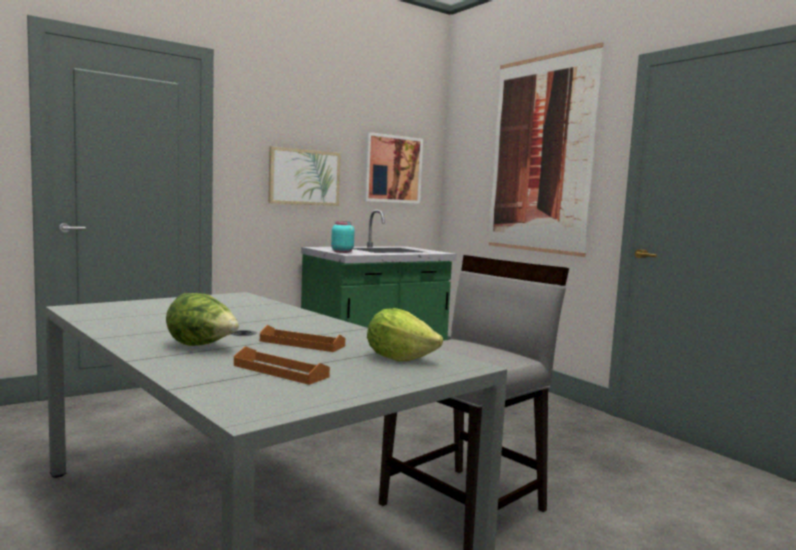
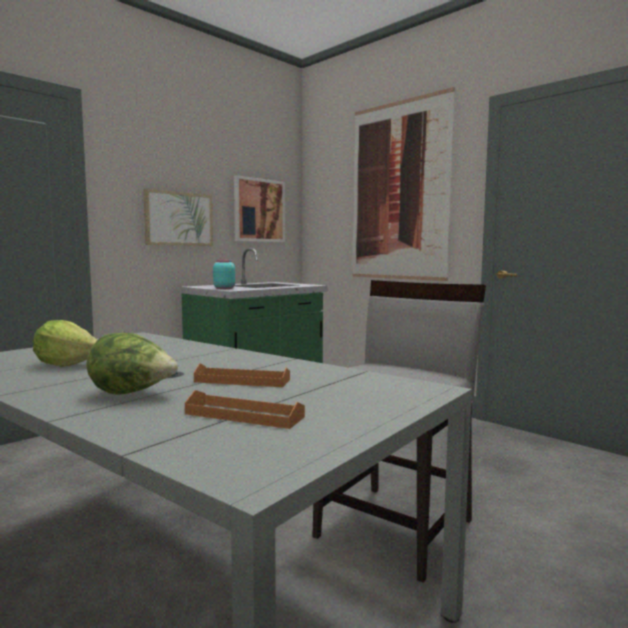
camera: 10 degrees left, 0 degrees up
lettuce [367,308,443,361] -> lettuce moved to [33,320,97,367]

